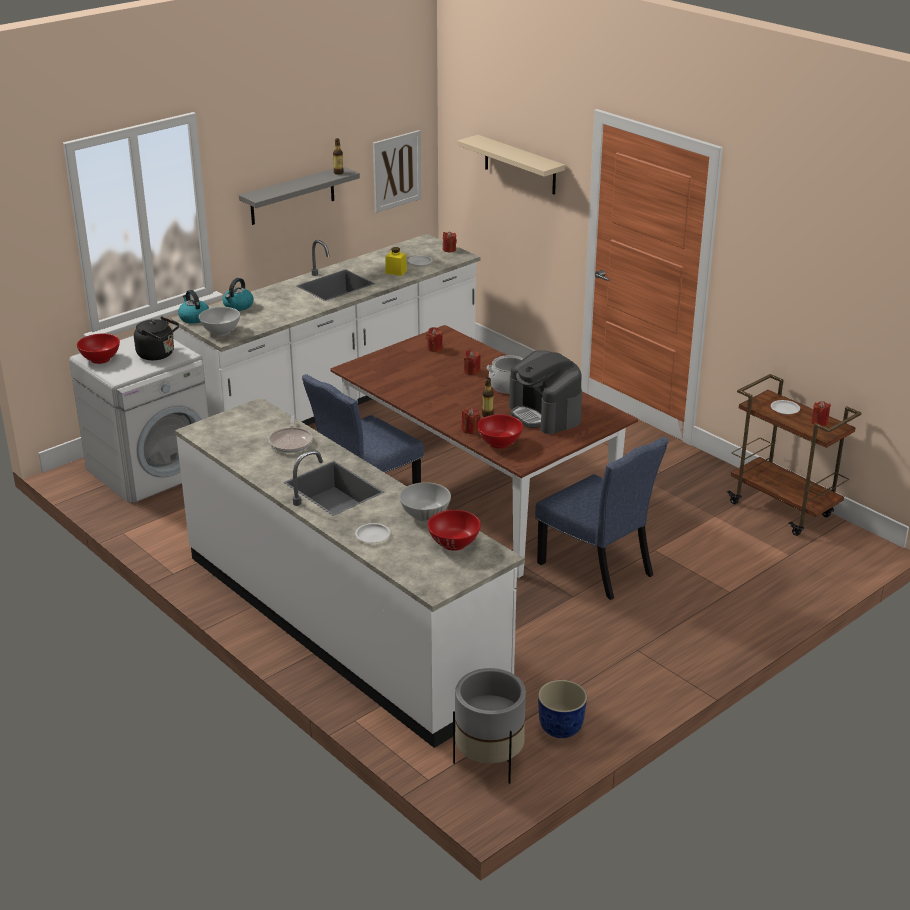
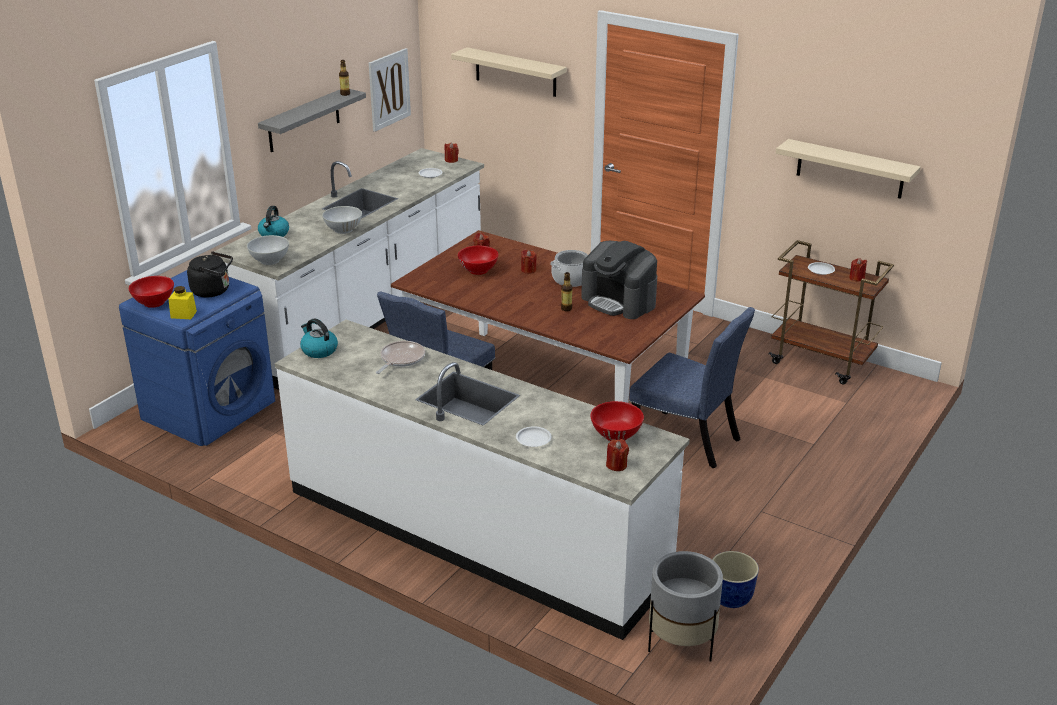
camera: 15 degrees left, 0 degrees up
white washing machine [69,336,209,503] -> blue washing machine [119,270,275,446]
kettle [178,290,209,324] -> kettle moved to [300,318,338,358]
frying pan [268,415,313,453] -> frying pan turned 135 degrees counterclockwise [376,341,425,374]
yellow jar [385,247,407,276] -> yellow jar moved to [168,286,197,319]
white bowl [399,482,451,522] -> white bowl moved to [322,206,362,234]
red candle [462,408,480,434] -> red candle moved to [606,439,629,471]
red bowl [477,414,523,449] -> red bowl moved to [458,246,499,275]
none -> beige shelf [776,139,921,199]

